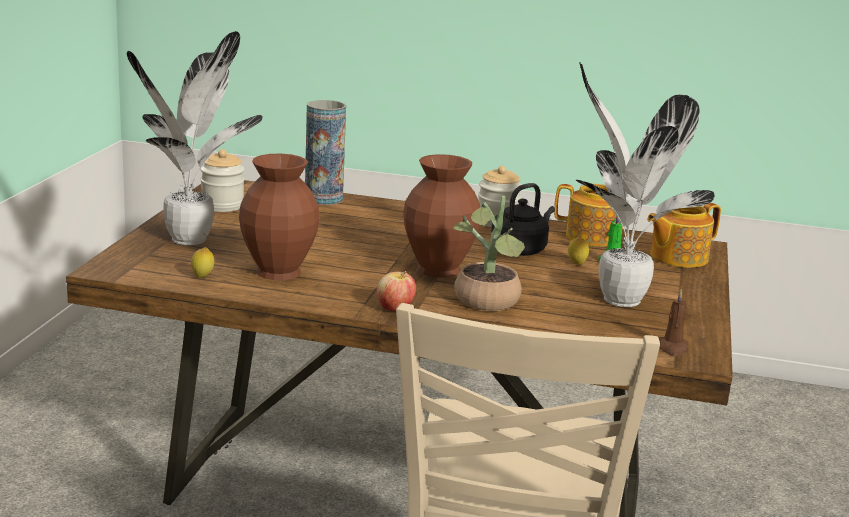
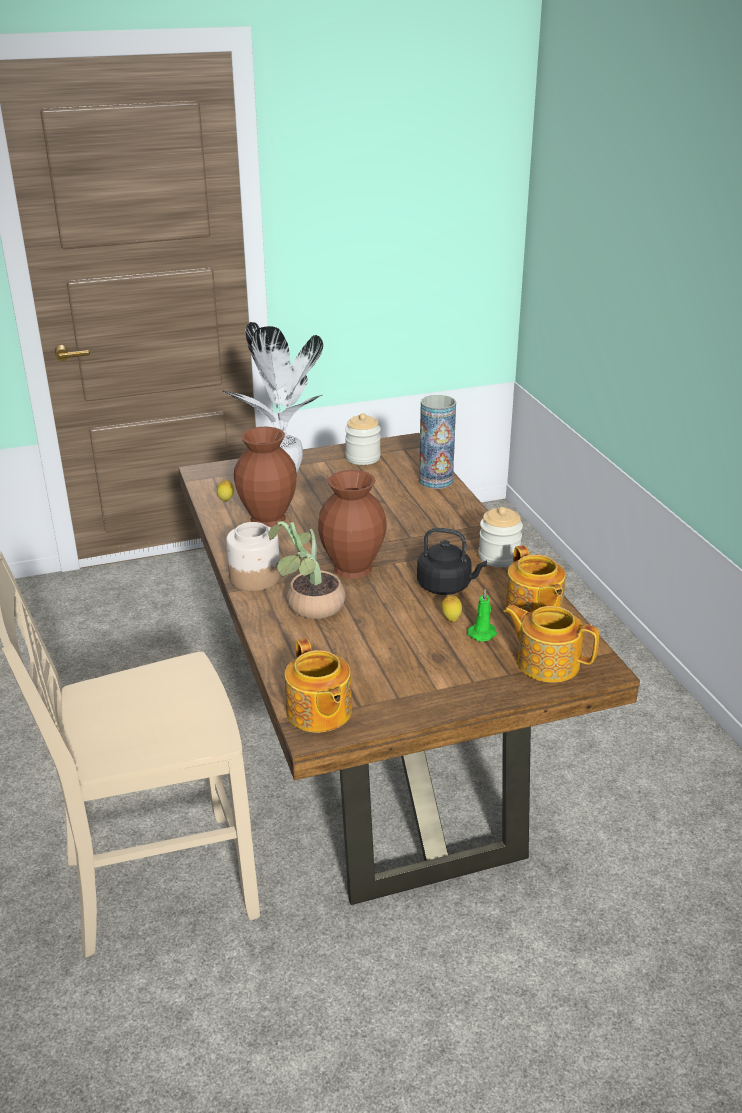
camera: 60 degrees right, 10 degrees up
apple [377,271,416,311] -> jar [226,522,280,591]
potted plant [576,63,715,307] -> none
brown candle [658,289,689,356] -> teapot [284,638,352,732]

